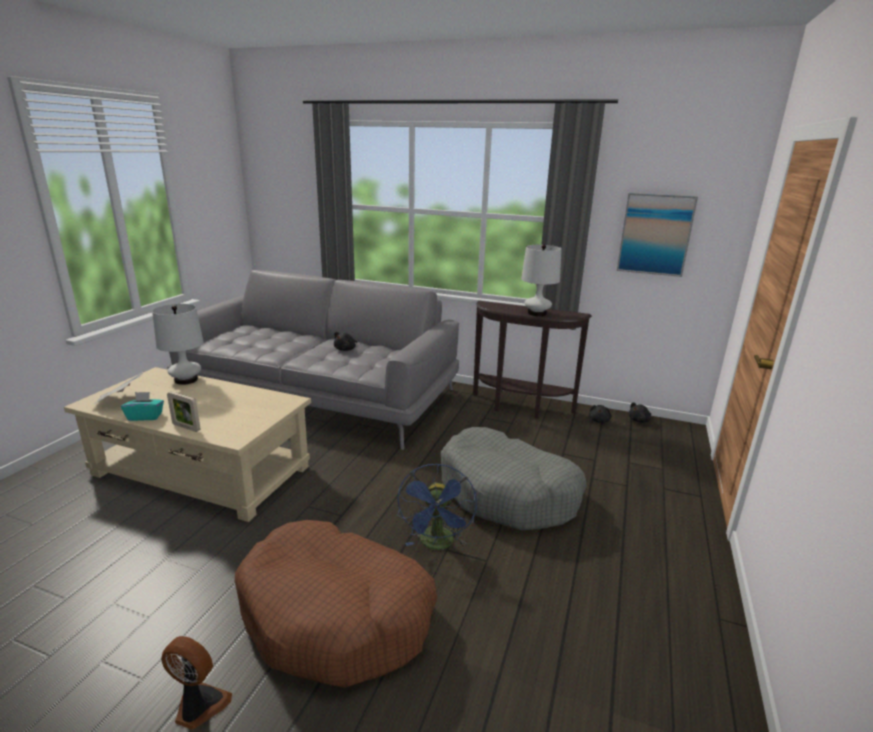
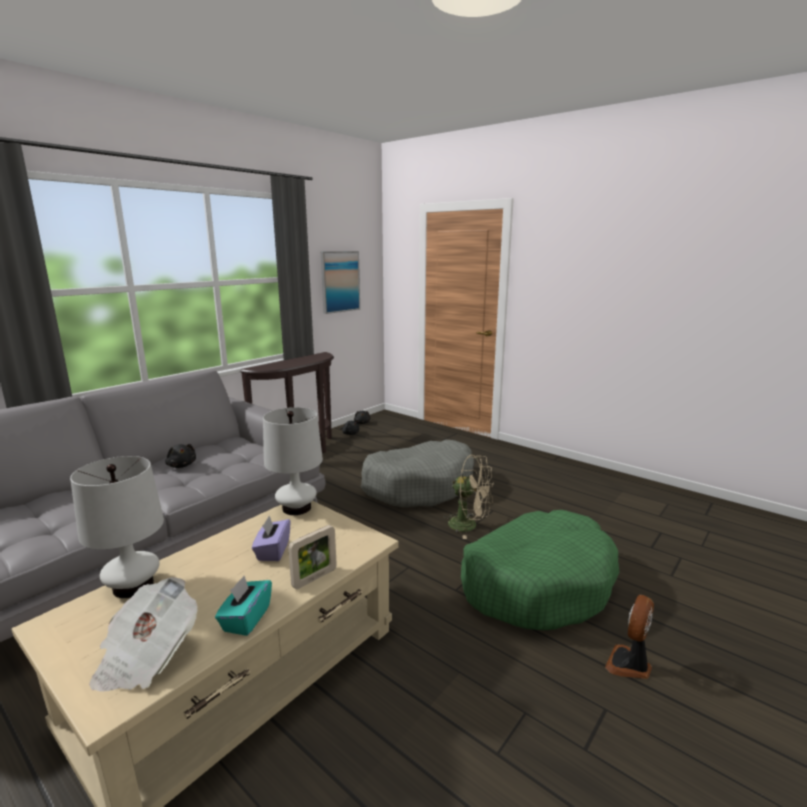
camera: 70 degrees left, 5 degrees down
brown dog bed [235,520,437,688] -> green dog bed [461,510,620,630]
blue fan [397,464,477,550] -> beige fan [444,455,494,539]
white table lamp [521,245,562,316] -> white table lamp moved to [263,407,323,515]
none -> purple tissue box [252,516,291,561]

